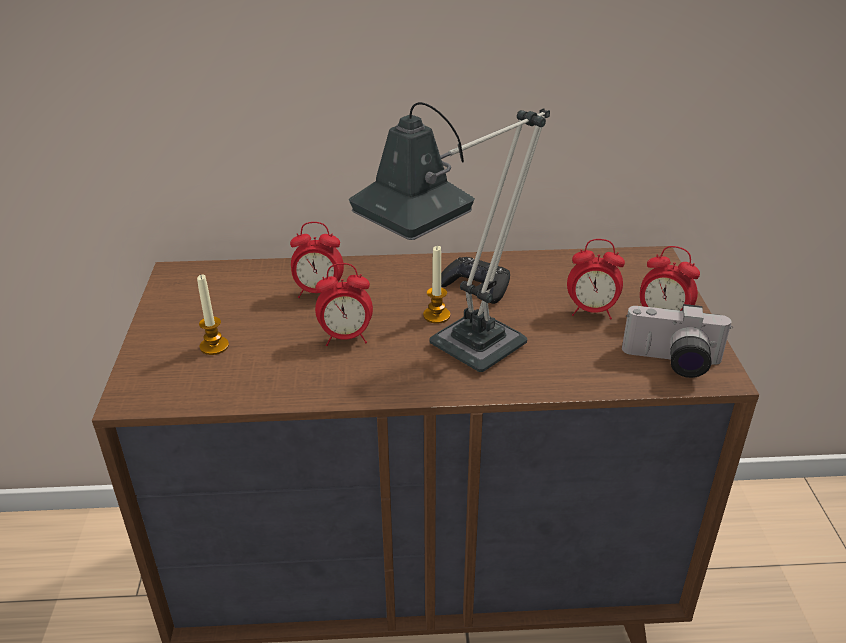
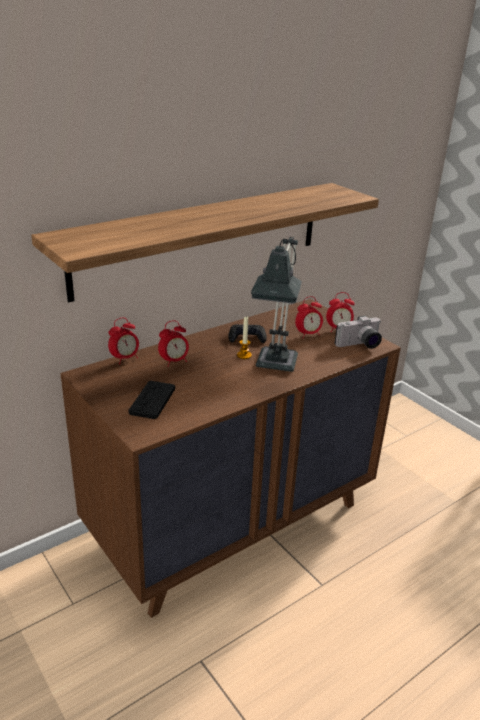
camera: 35 degrees left, 5 degrees down
candle [197,274,229,355] -> black game controller [128,381,175,419]
alarm clock [315,263,373,346] -> alarm clock moved to [108,318,139,364]
none -> shelf [31,183,379,302]

